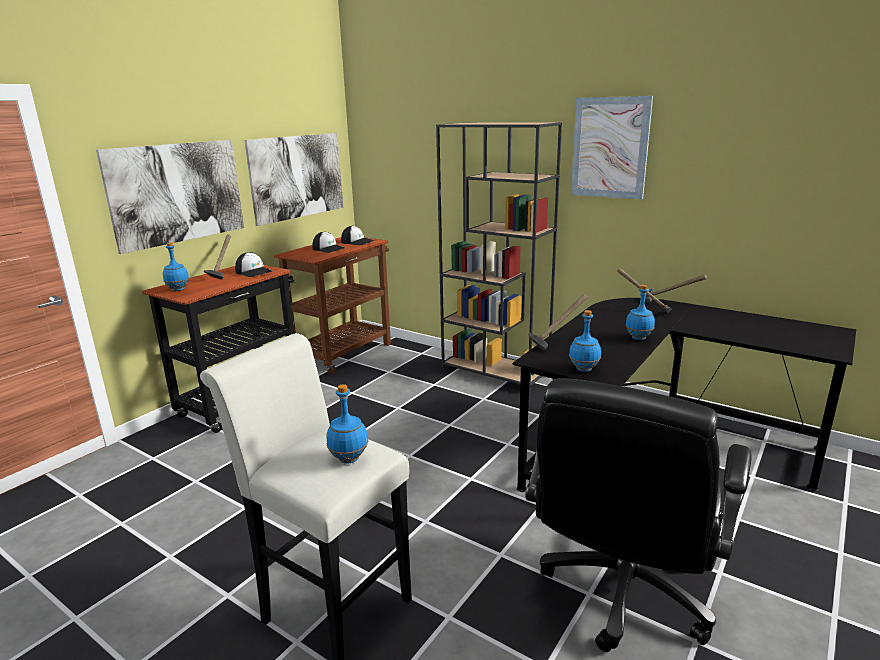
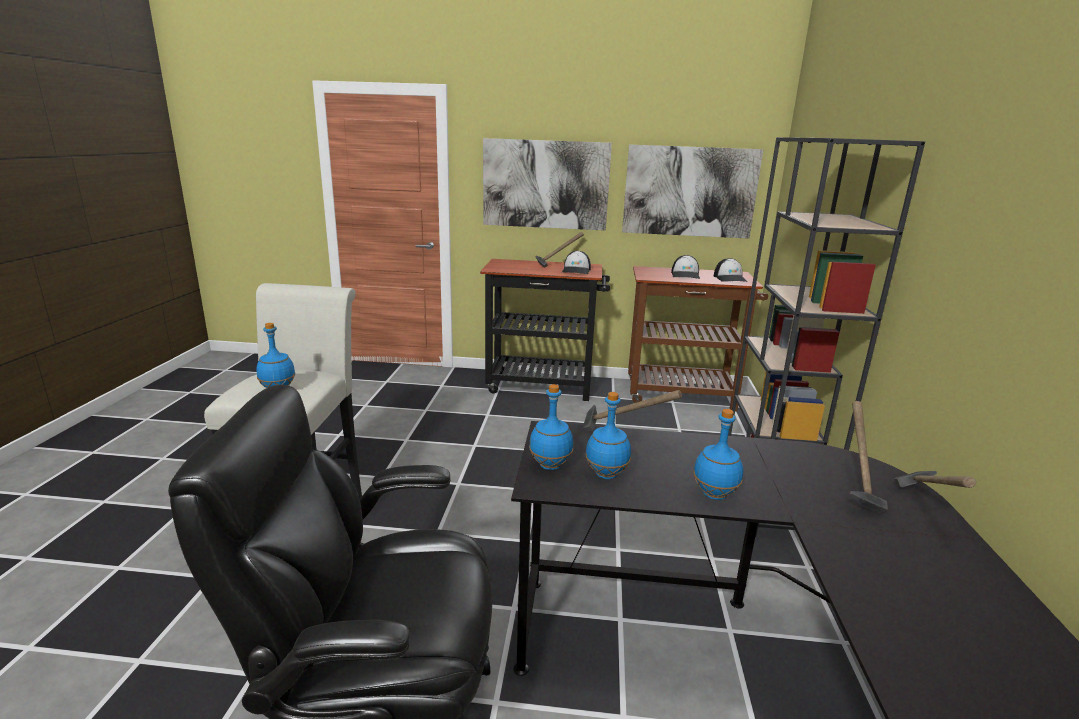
camera: 60 degrees right, 0 degrees up
blue bottle [163,242,189,291] -> blue bottle moved to [585,392,631,479]
picture [571,96,653,199] -> none

